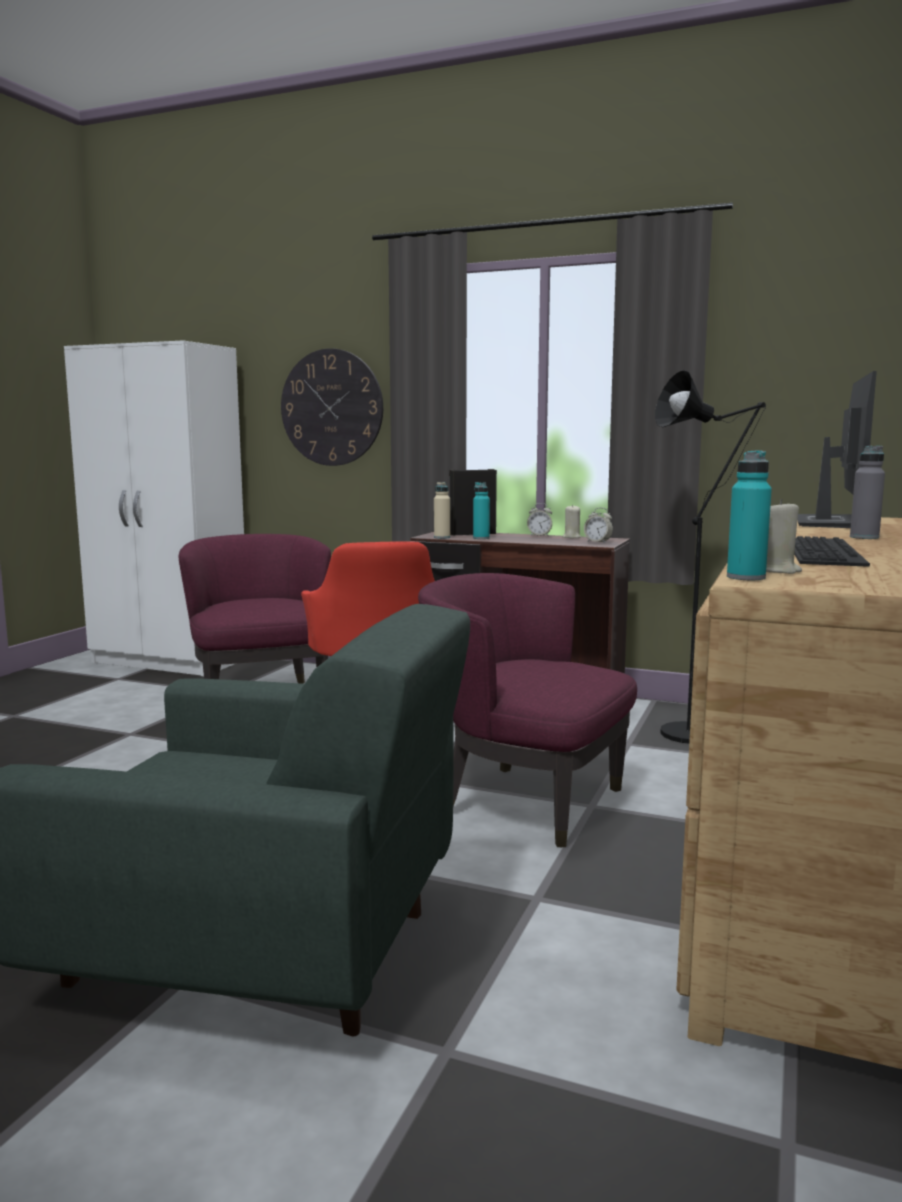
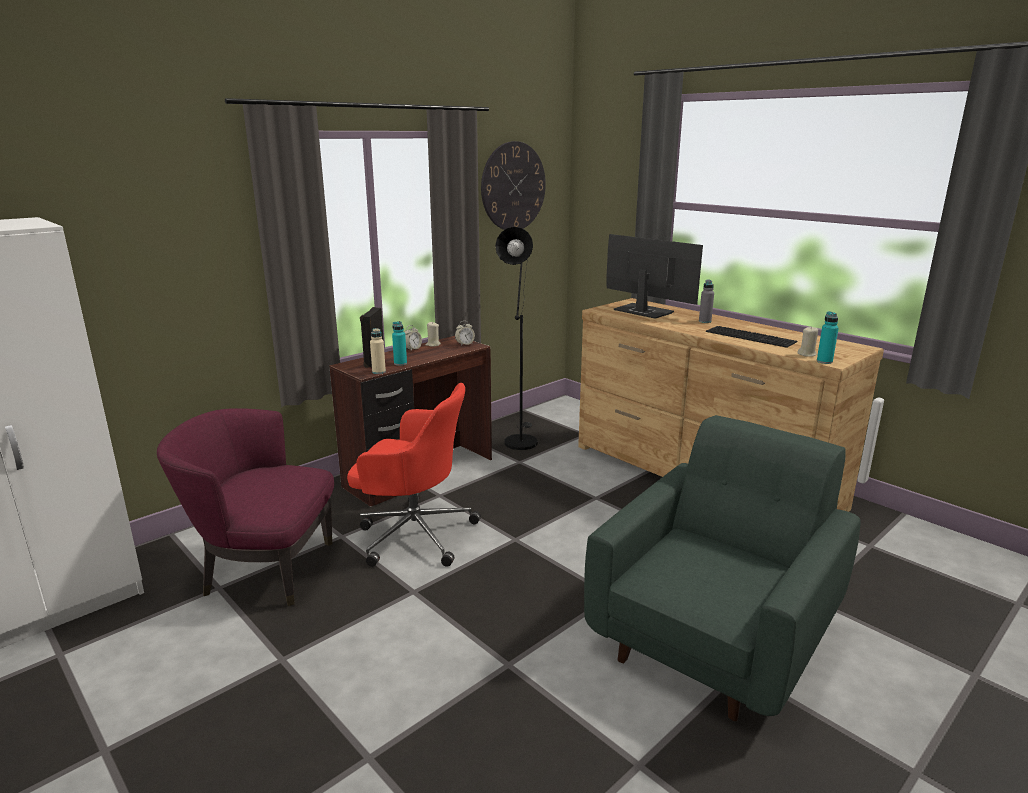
camera: 65 degrees left, 10 degrees up
wall clock [281,348,383,466] -> wall clock moved to [481,141,546,230]
purple armchair [418,573,637,848] -> none

